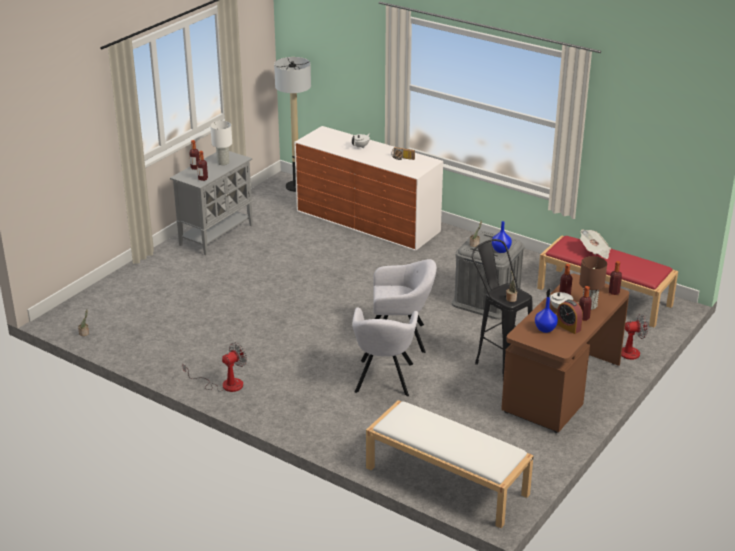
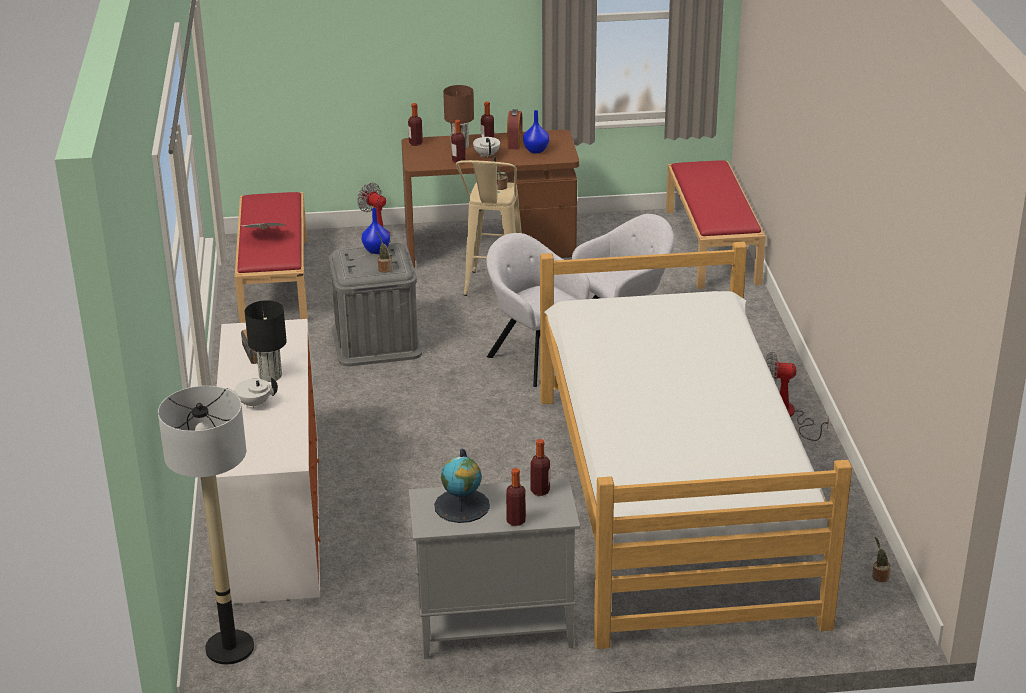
camera: 130 degrees left, 0 degrees up
white table lamp [210,121,232,165] -> globe [434,448,490,523]
white bench [366,400,534,528] -> red bench [666,161,766,289]
black stool [472,239,532,379] -> beige stool [456,160,522,296]
none -> black table lamp [245,300,287,382]
none -> bed [540,242,852,649]

